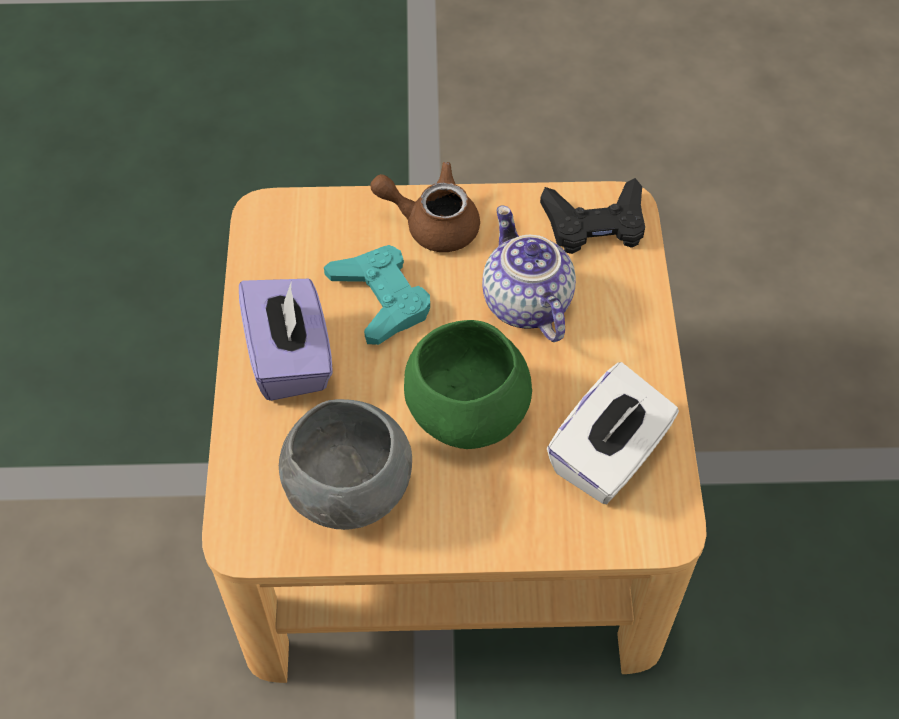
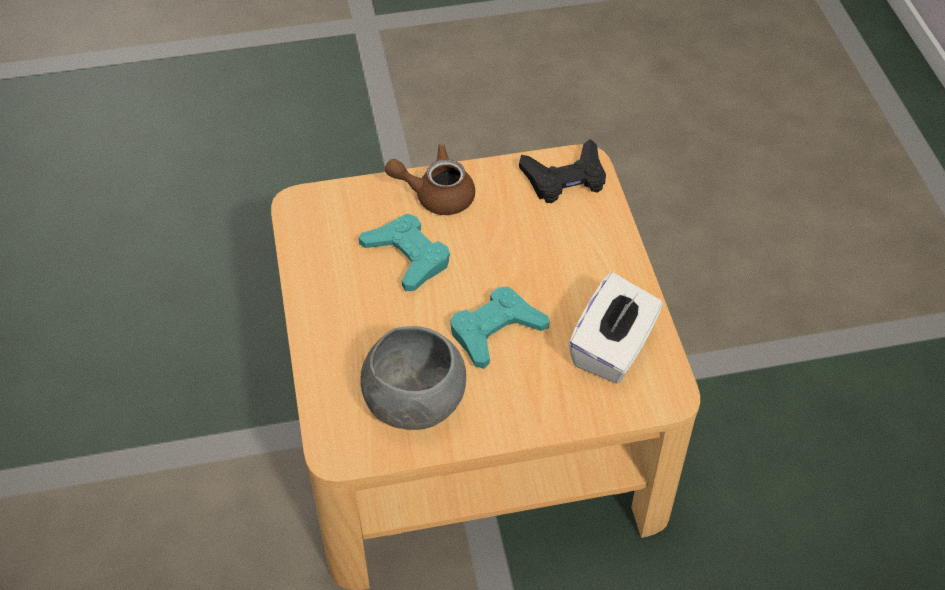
camera: 10 degrees left, 5 degrees down
purple tissue box [239,279,333,401] -> none
green bowl [404,320,532,449] -> turquoise game controller [450,287,549,369]
teapot [482,205,576,342] -> none

